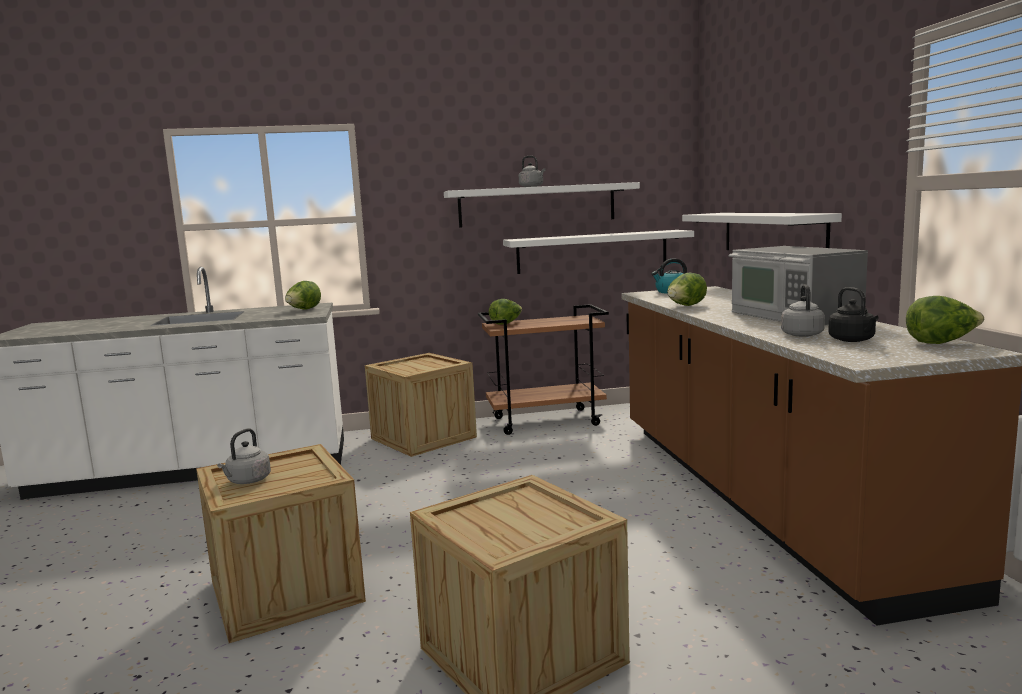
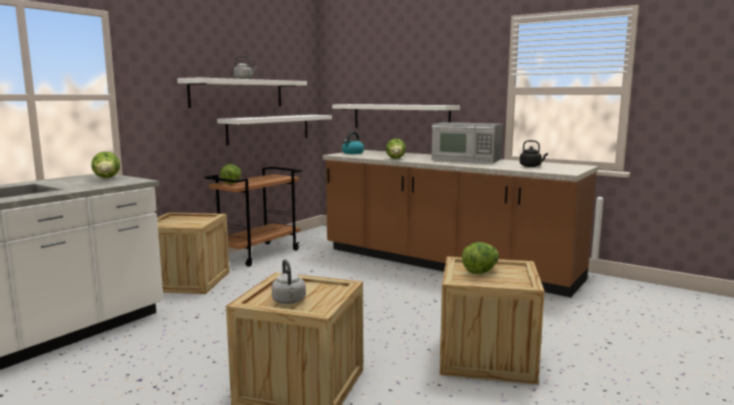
camera: 45 degrees left, 0 degrees up
grey kettle [781,284,825,337] -> none
lettuce [906,296,984,344] -> lettuce moved to [462,242,499,274]

